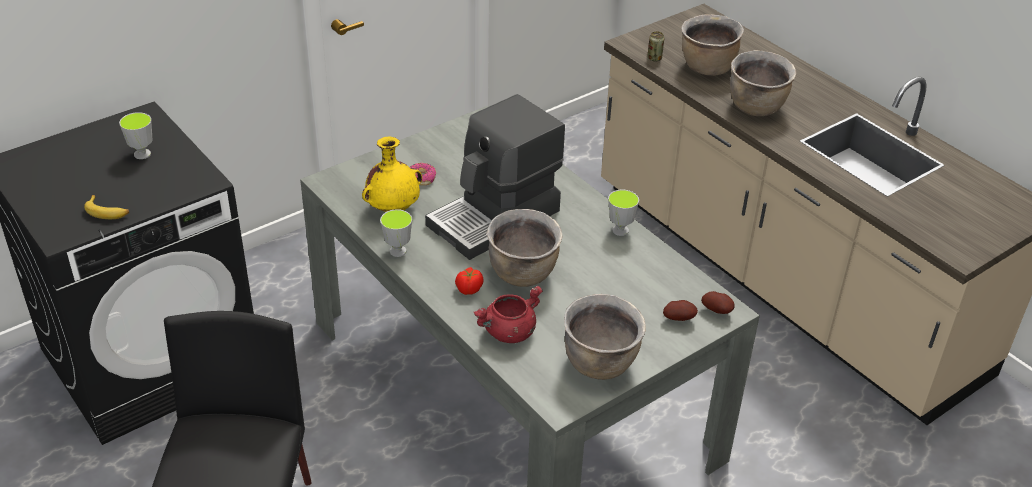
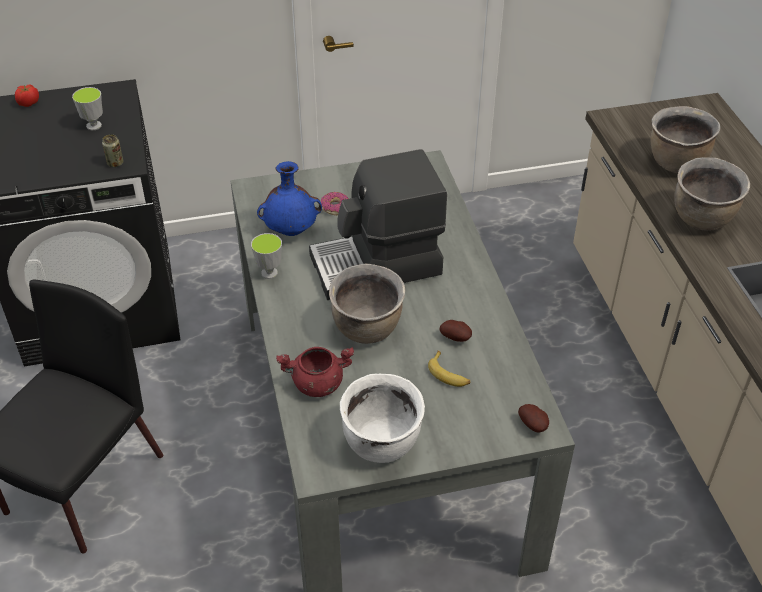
camera: 25 degrees right, 5 degrees up
banana [84,195,129,219] -> banana moved to [428,351,470,387]
yellow vase [362,137,422,212] -> blue vase [257,161,322,236]
tomato [455,267,484,295] -> tomato moved to [15,84,39,107]
brown cooking pot [564,294,646,380] -> white cooking pot [340,374,425,463]
cup [608,190,639,236] -> none
can [647,31,664,61] -> can moved to [102,134,124,167]
potato [663,300,698,321] -> potato moved to [439,320,472,342]

